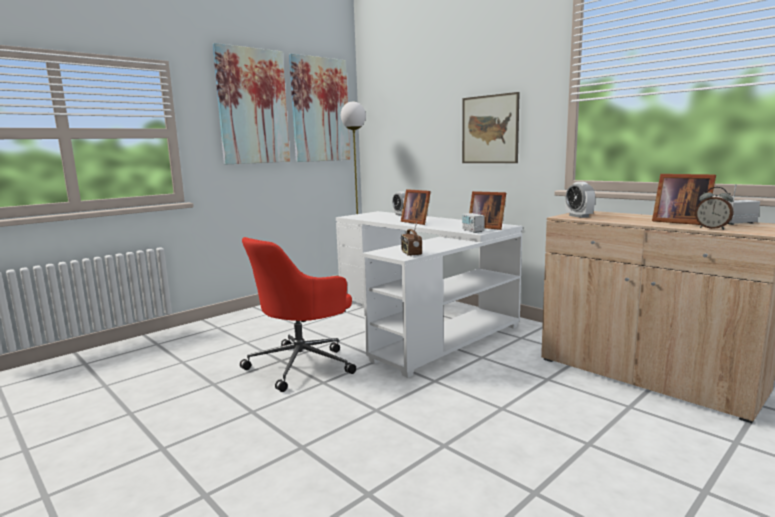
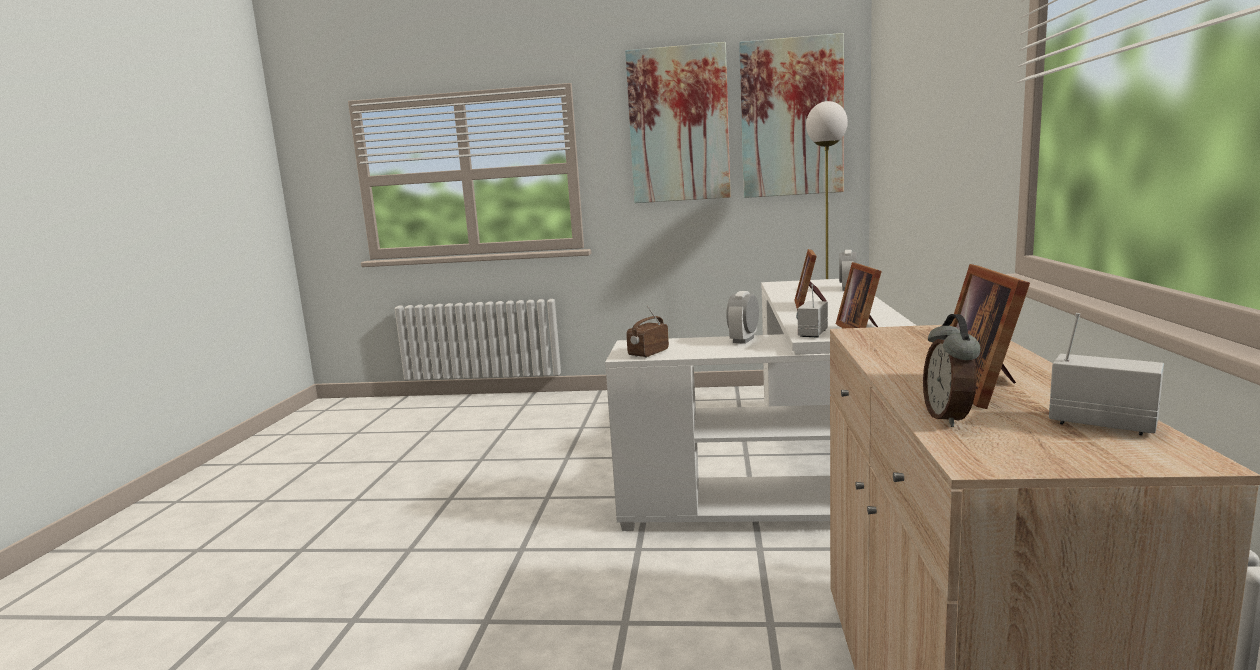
camera: 50 degrees right, 0 degrees up
red office chair [240,237,356,392] -> none
picture [462,92,520,163] -> none
alarm clock [565,182,595,218] -> alarm clock moved to [726,291,759,344]

